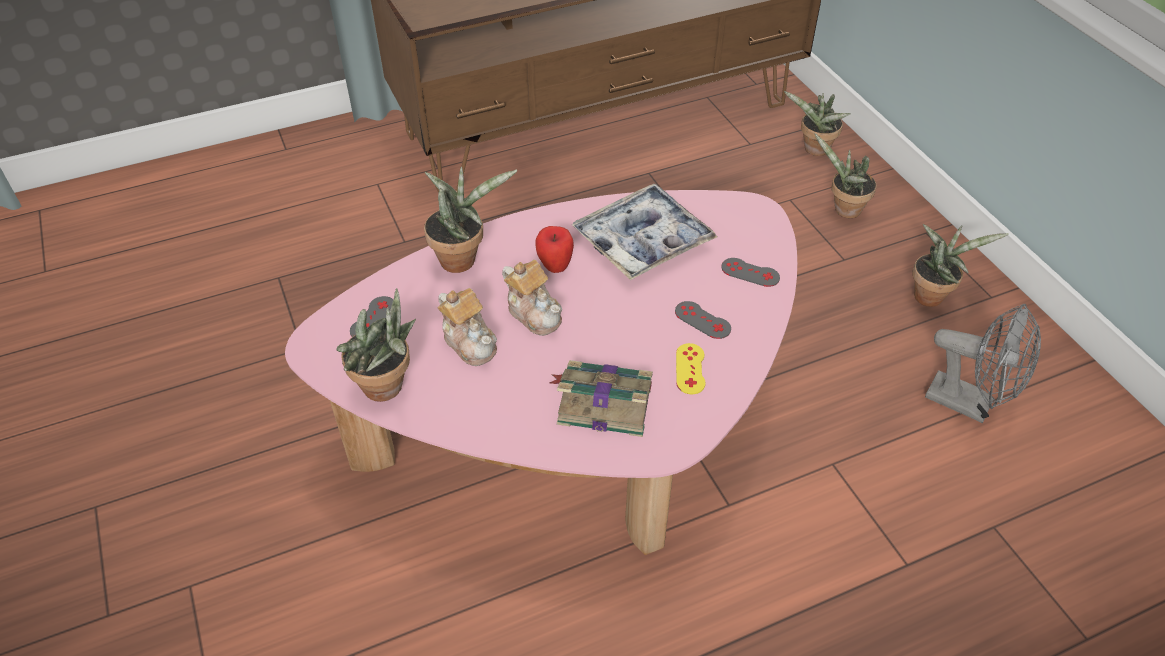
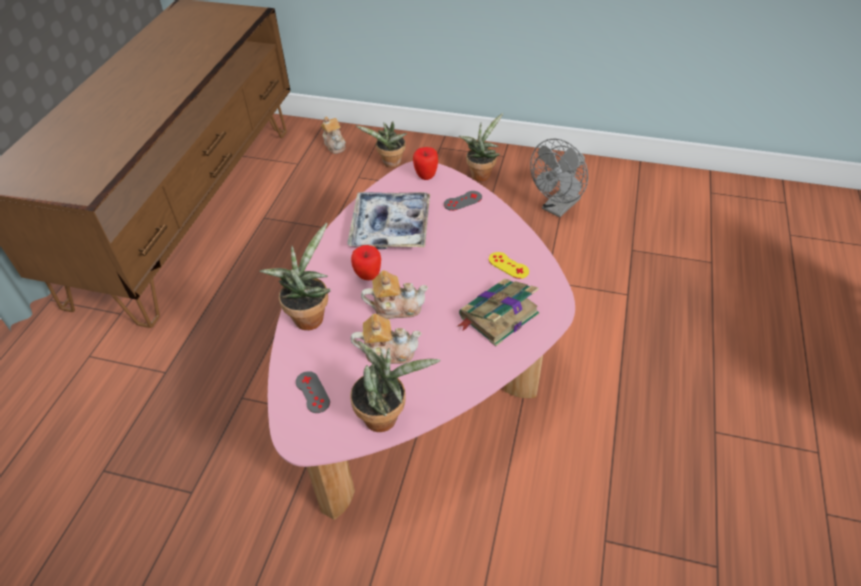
camera: 50 degrees left, 0 degrees up
grey game controller [675,301,731,339] -> none
potted plant [784,91,851,156] -> teapot [321,116,346,154]
grey fan [925,304,1041,423] -> grey fan turned 150 degrees clockwise [530,138,588,218]
none -> apple [413,147,438,180]

